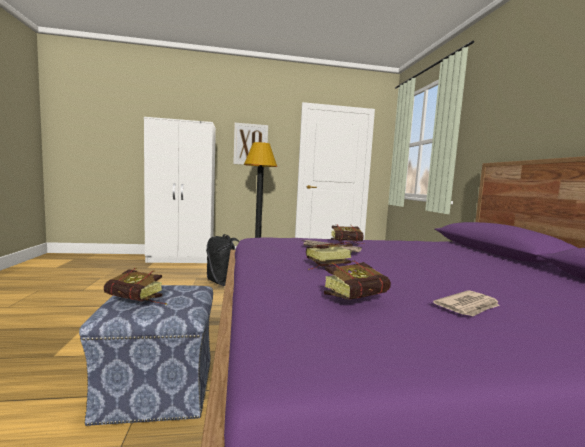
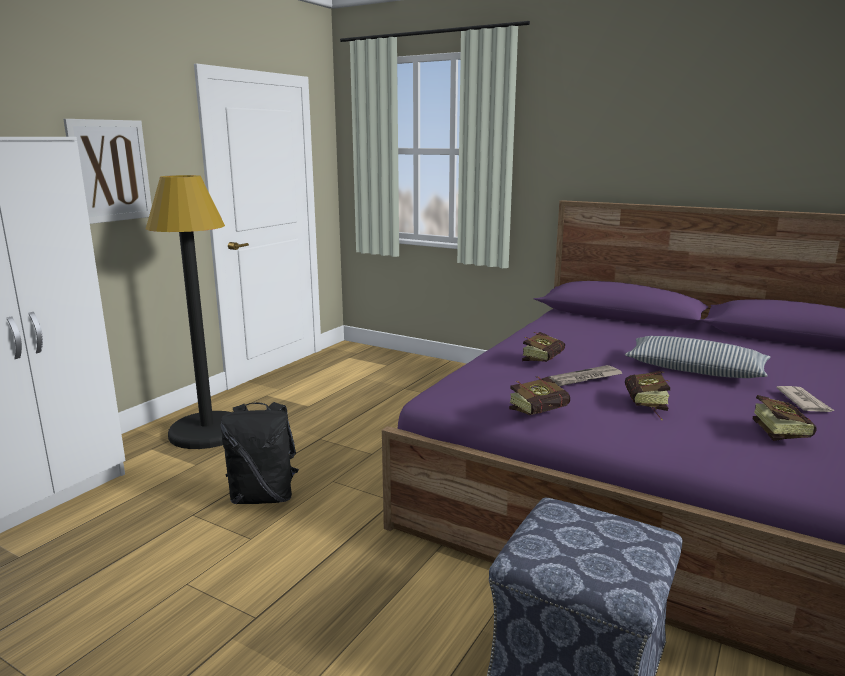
camera: 50 degrees left, 10 degrees up
book [104,268,167,305] -> book moved to [509,376,570,415]
none -> pillow [625,336,770,378]

